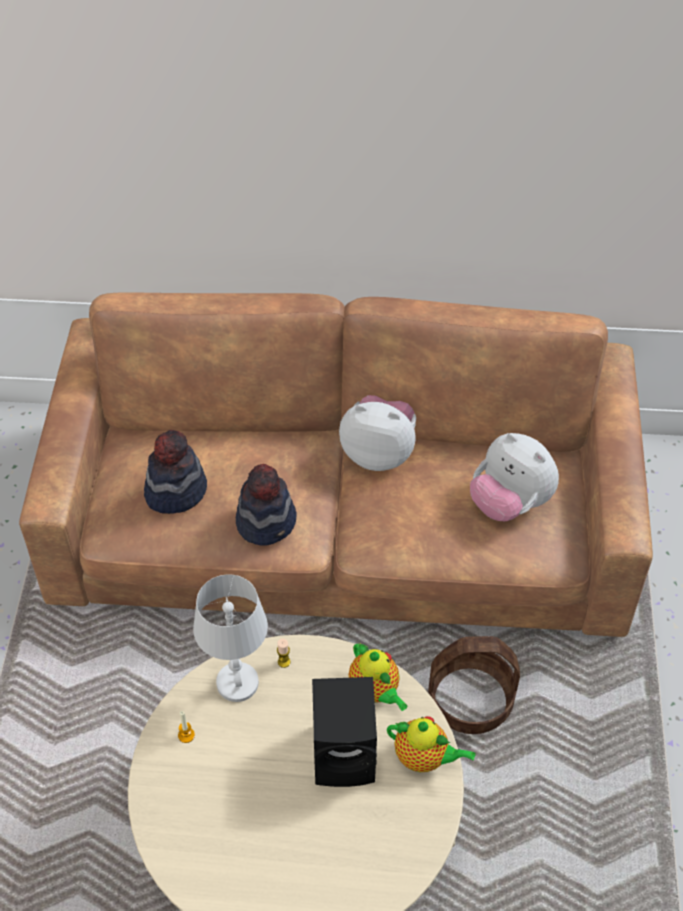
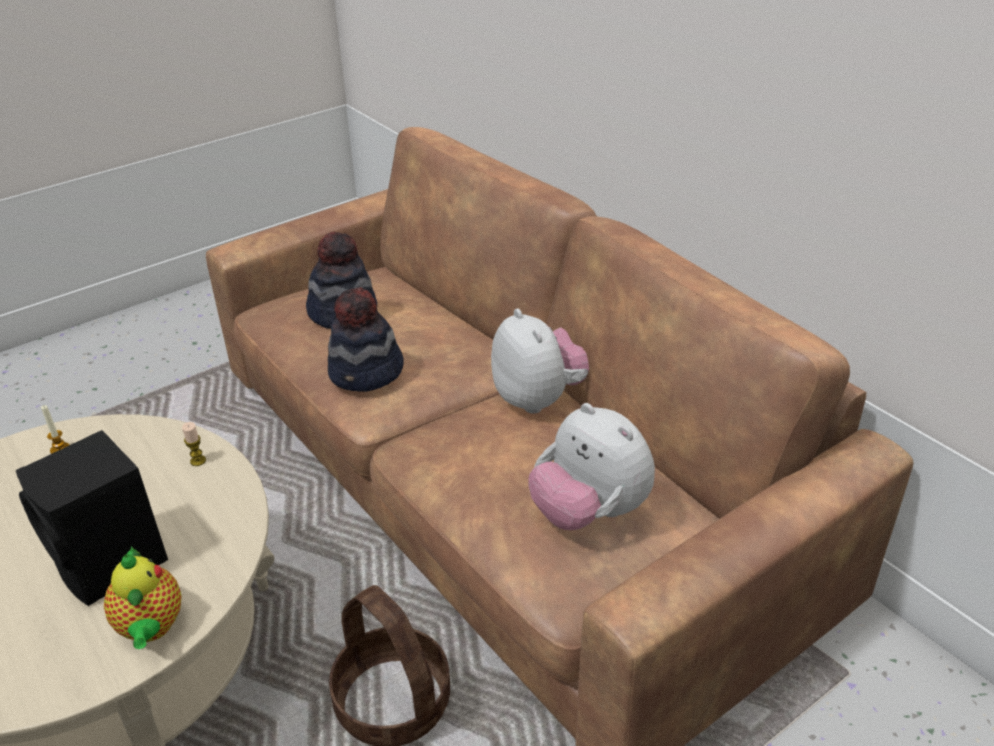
camera: 50 degrees right, 15 degrees down
white table lamp [193,574,268,702] -> none
teapot [348,642,407,711] -> none
plush toy [470,433,559,521] -> plush toy turned 45 degrees counterclockwise [528,403,655,530]

